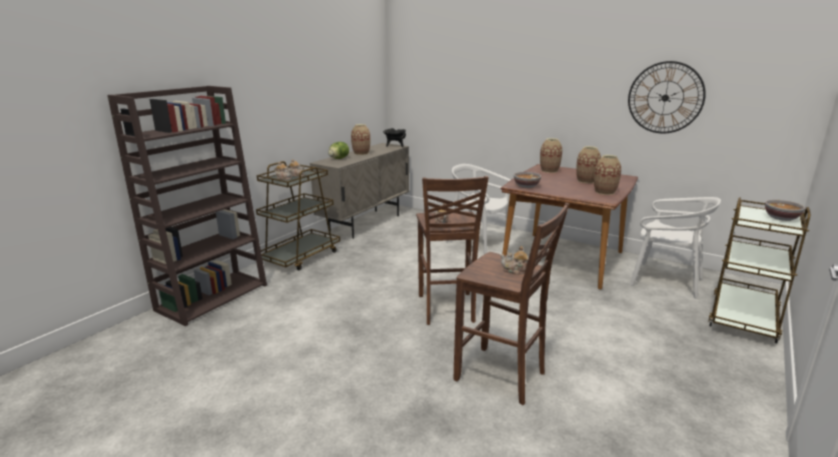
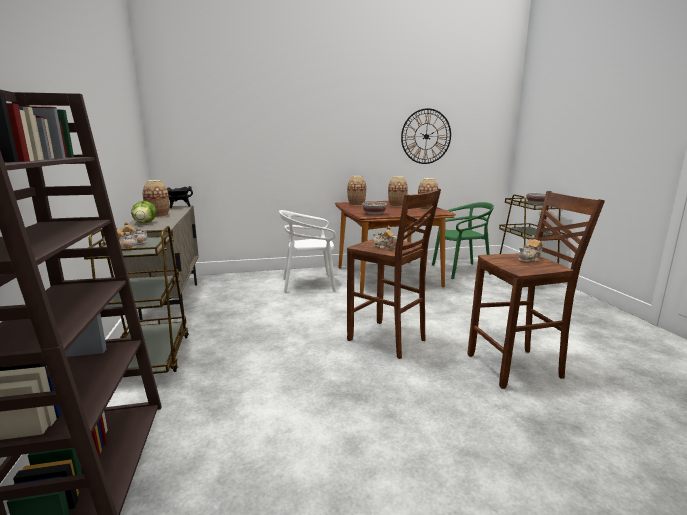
camera: 45 degrees left, 5 degrees down
white chair [630,197,721,298] -> green chair [432,202,494,279]

